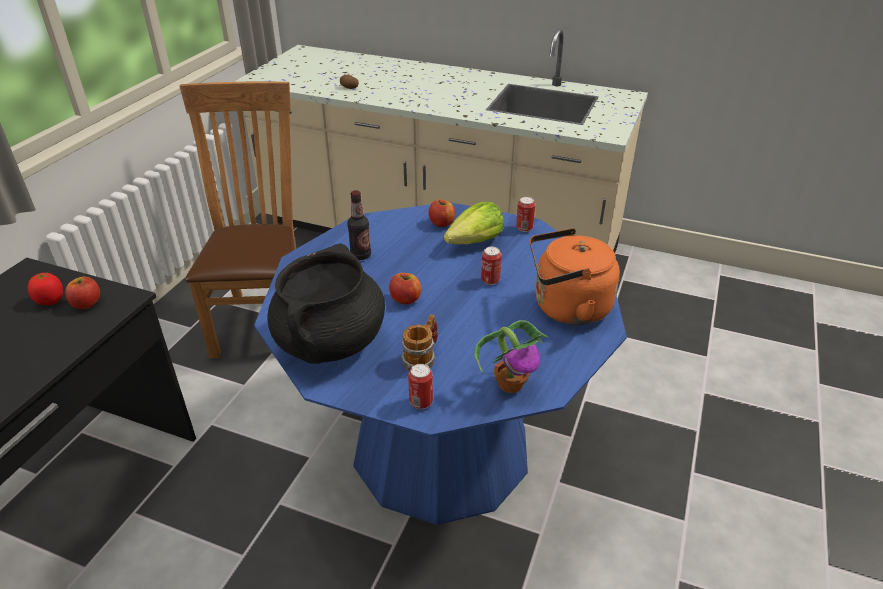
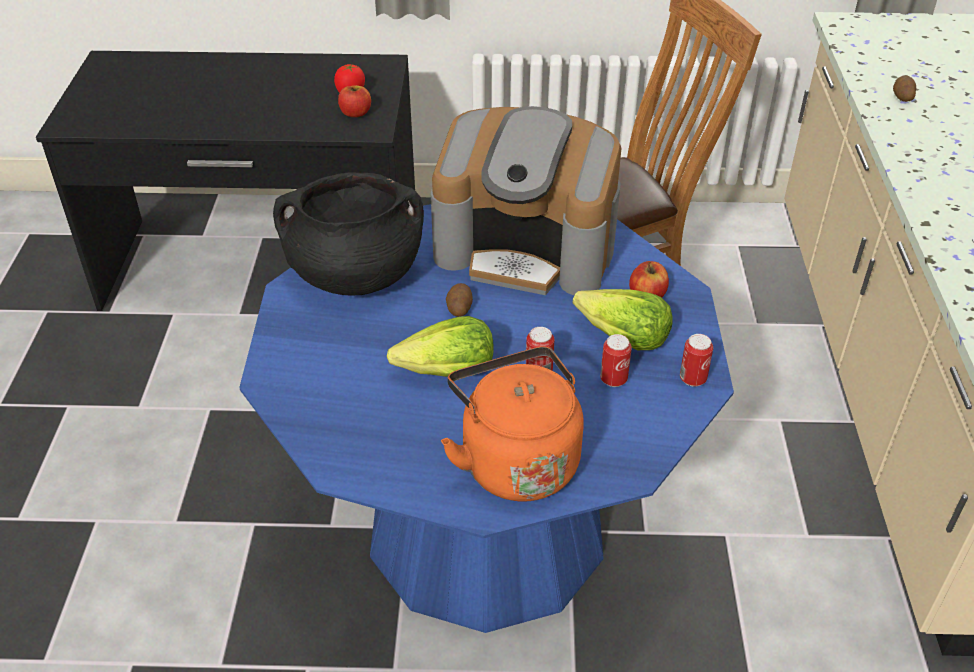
camera: 70 degrees right, 5 degrees up
bottle [347,190,371,260] -> coffee machine [431,106,621,295]
apple [389,273,421,304] -> potato [446,283,473,317]
mug [401,314,438,371] -> none
can [408,364,433,409] -> can moved to [600,334,632,387]
potted plant [474,320,548,393] -> none
none -> lettuce [387,316,494,377]

